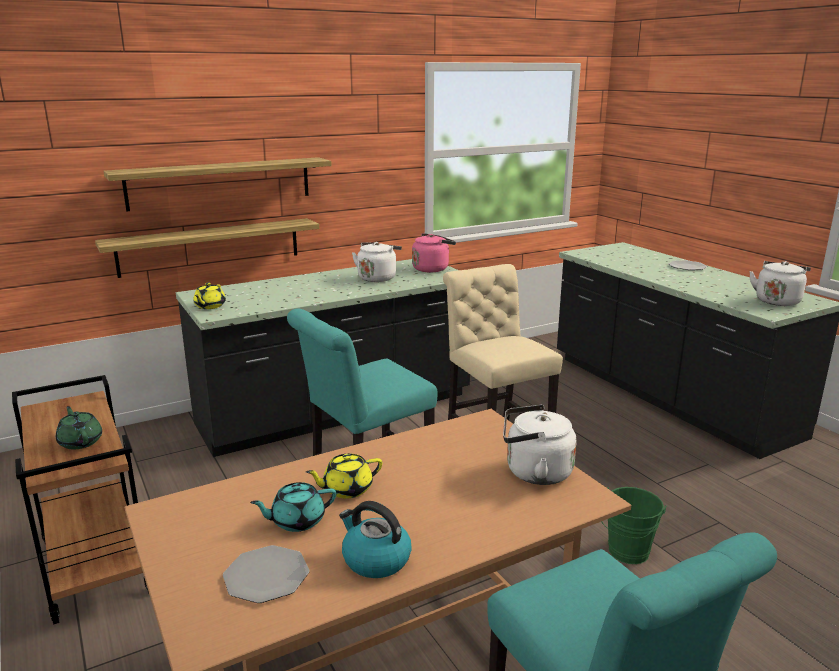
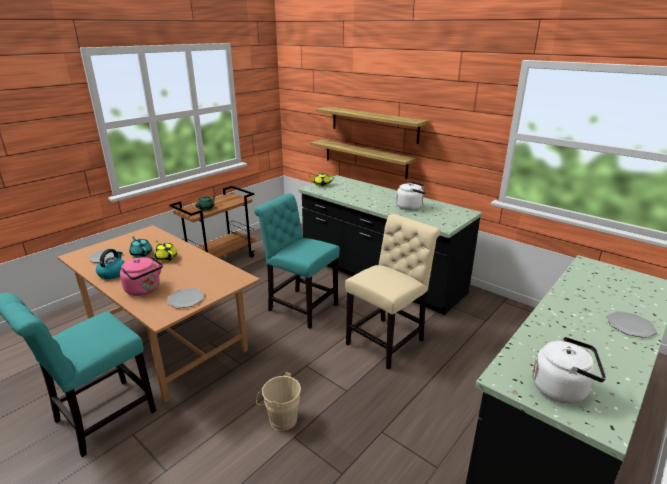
camera: 70 degrees right, 5 degrees up
pink kettle [412,233,456,272] -> pink kettle moved to [120,256,163,296]
white kettle [503,405,577,485] -> plate [167,288,204,308]
green bucket [601,487,667,564] -> beige bucket [256,372,301,431]

